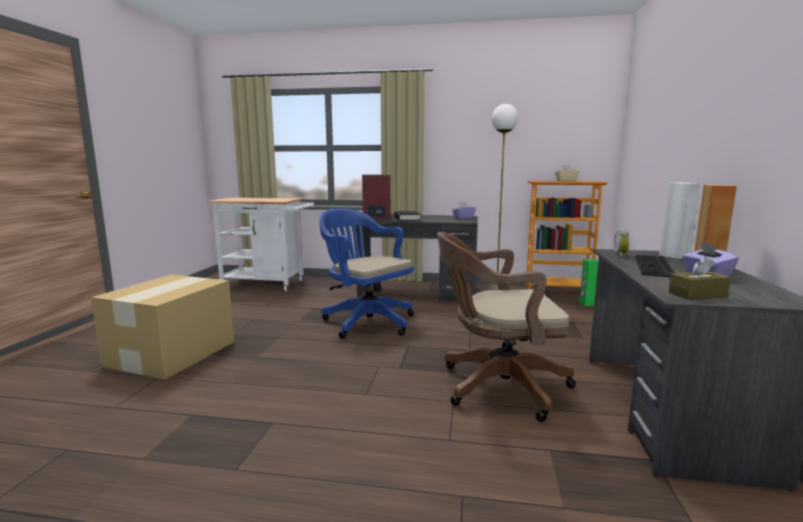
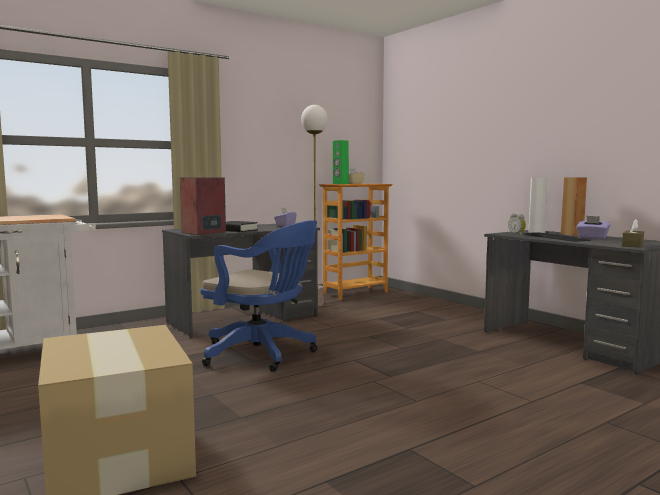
camera: 45 degrees left, 5 degrees down
blue office chair [319,208,414,339] -> blue office chair turned 150 degrees counterclockwise [200,220,317,372]
brown office chair [437,232,576,422] -> none
green speaker [579,259,598,306] -> green speaker moved to [333,140,349,184]

